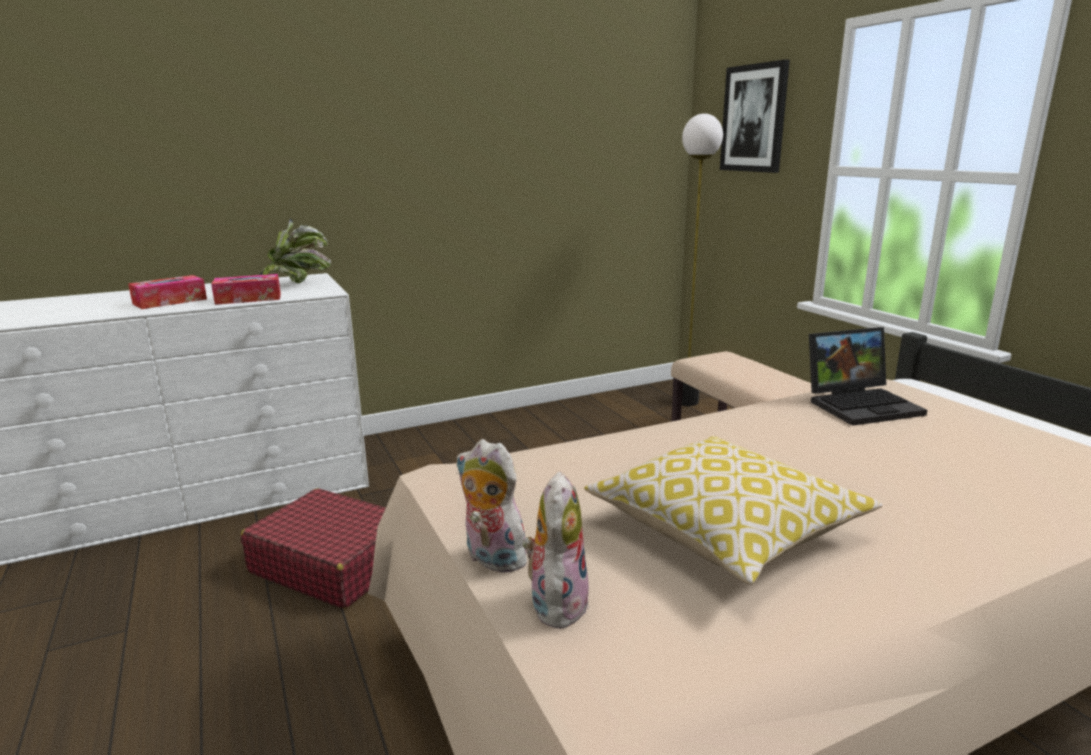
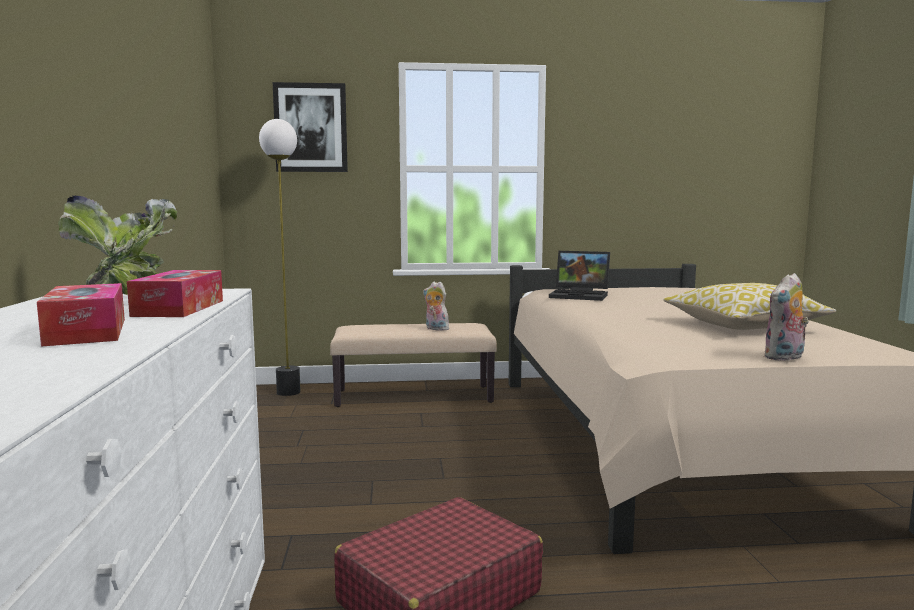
camera: 70 degrees left, 10 degrees down
plush toy [523,471,589,631] -> plush toy moved to [423,282,449,331]
laptop [809,327,927,426] -> laptop turned 105 degrees clockwise [549,251,610,301]

